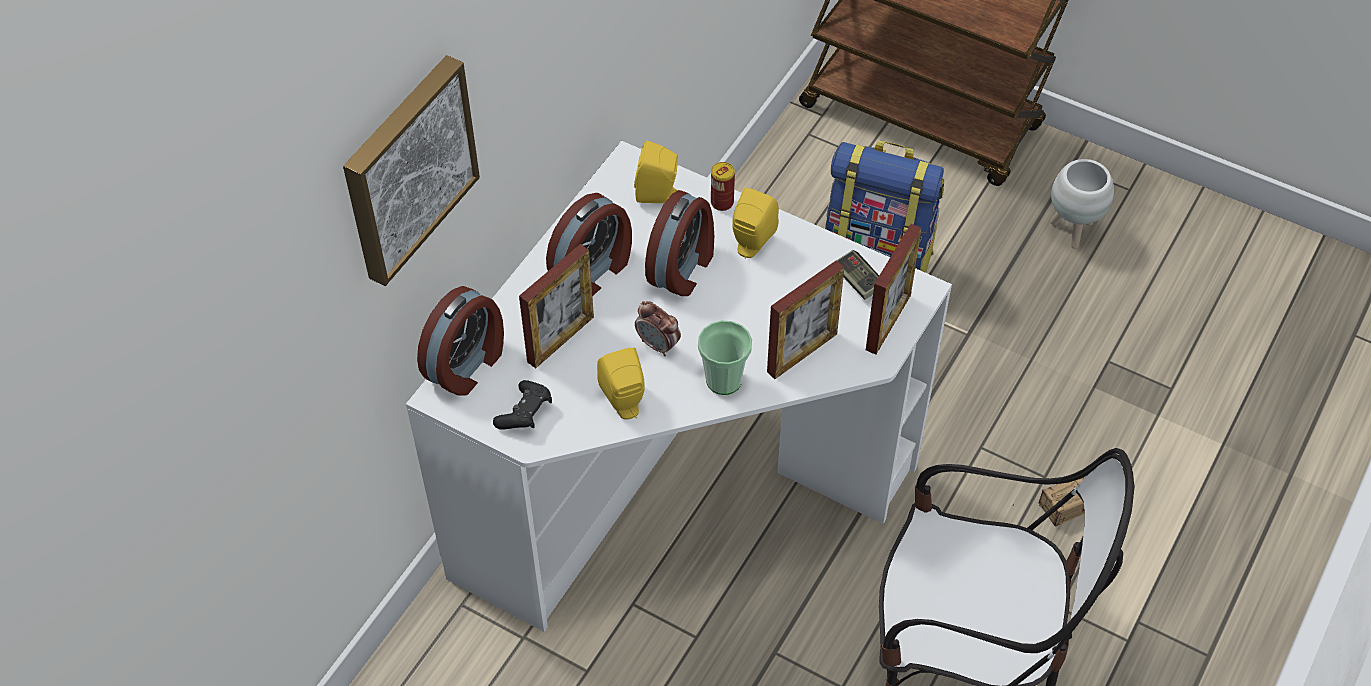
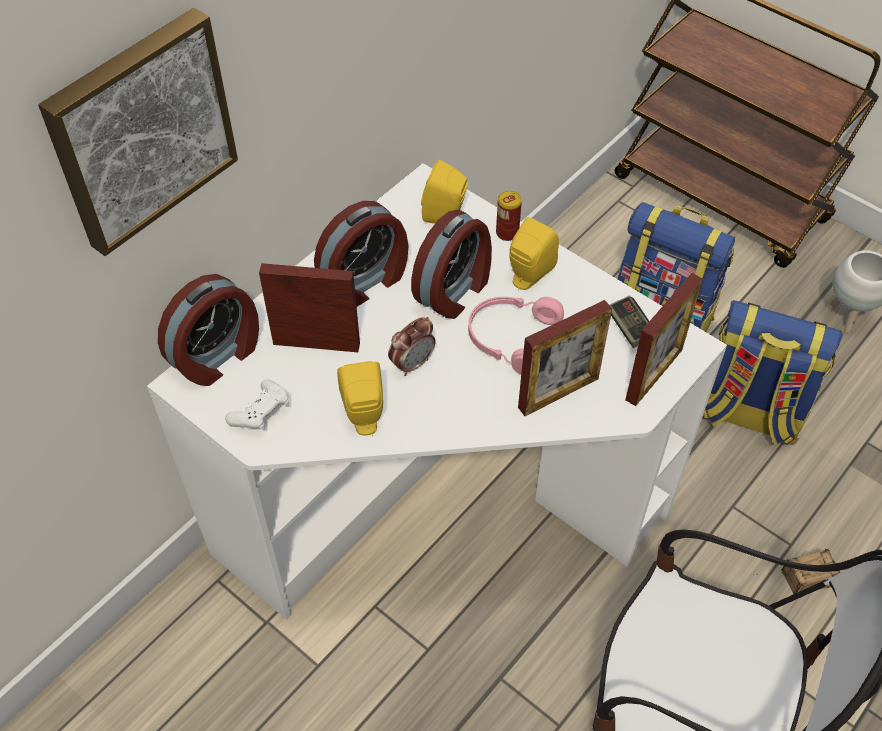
camera: 10 degrees right, 0 degrees up
black game controller [493,380,552,430] -> white game controller [225,379,289,430]
picture frame [519,244,594,368] -> picture frame turned 135 degrees counterclockwise [259,263,360,352]
alarm clock [635,301,681,356] -> alarm clock turned 90 degrees counterclockwise [388,317,435,376]
cup [698,320,752,395] -> none
none -> pink headphones [468,297,564,375]
none -> backpack [703,300,843,446]

